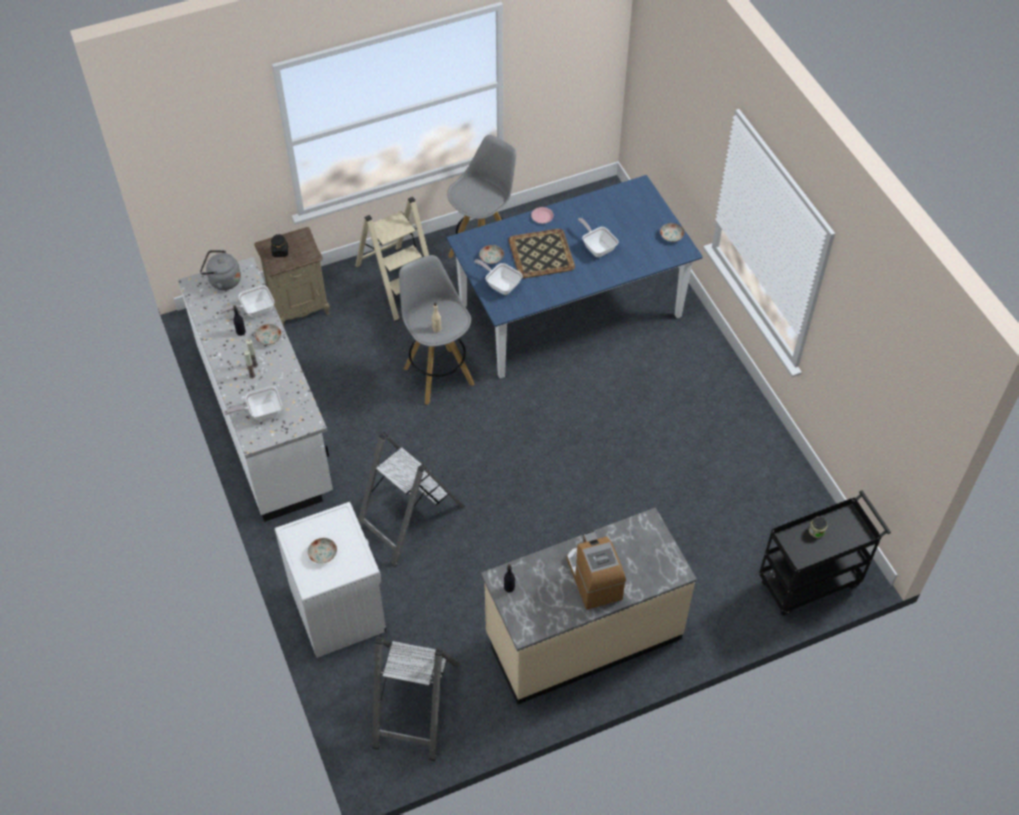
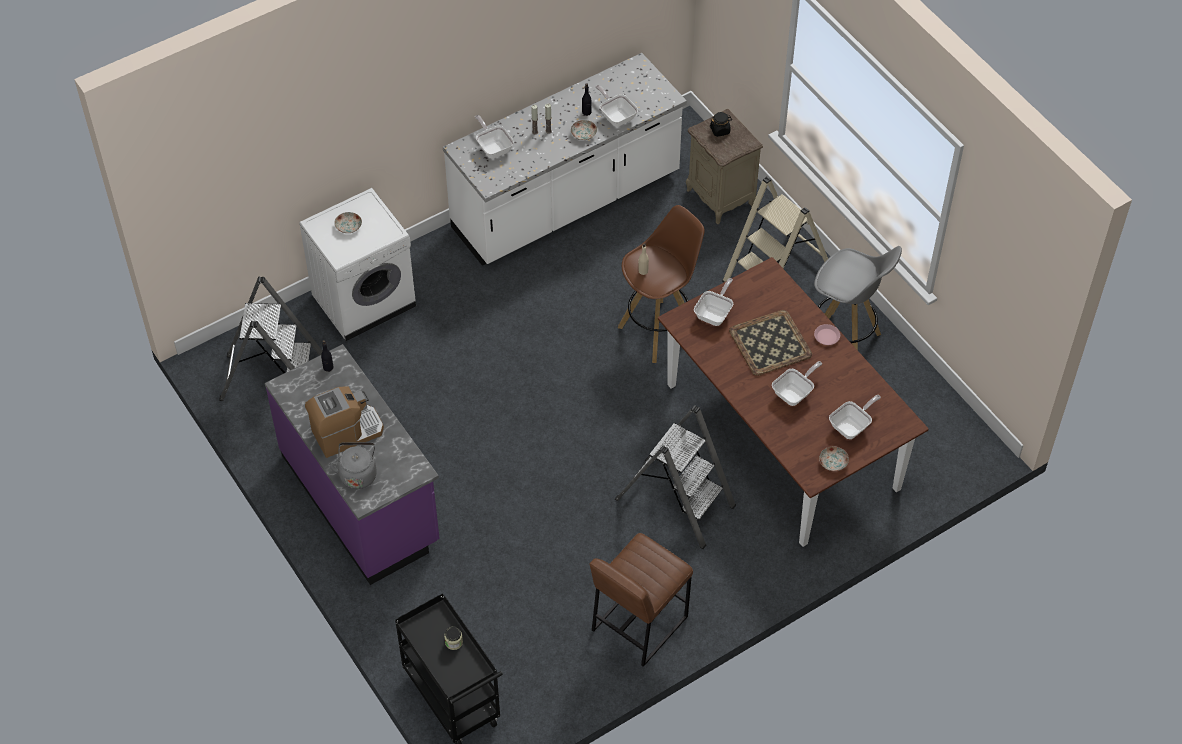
camera: 80 degrees right, 0 degrees up
grey kettle [200,250,241,290] -> grey kettle moved to [329,442,377,489]
grey step ladder [358,432,465,567] -> grey step ladder moved to [615,405,736,549]
grey stool [399,255,474,405] -> brown stool [618,205,705,363]
blue dining table [447,175,703,379] -> brown dining table [658,257,929,547]
plate [479,245,504,264] -> none
beige counter [481,508,697,705] -> purple counter [265,344,440,585]
none -> brown chair [590,533,693,667]
none -> frying pan [829,395,881,439]

